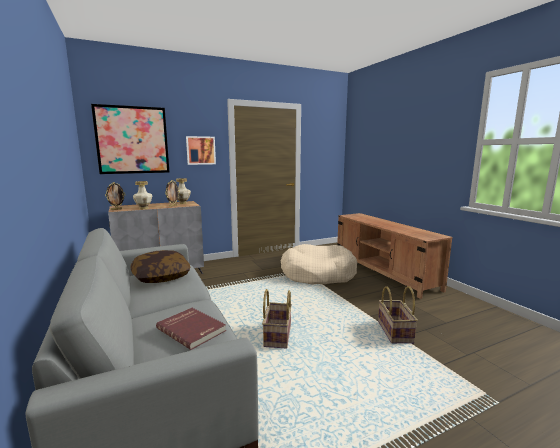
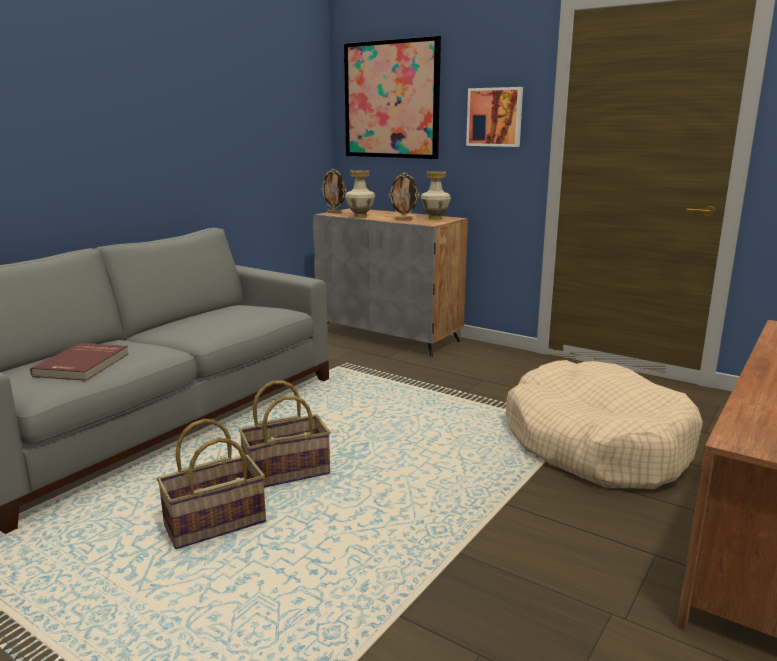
camera: 60 degrees right, 5 degrees up
pillow [131,250,190,283] -> none
basket [378,286,418,344] -> basket moved to [157,419,266,549]

